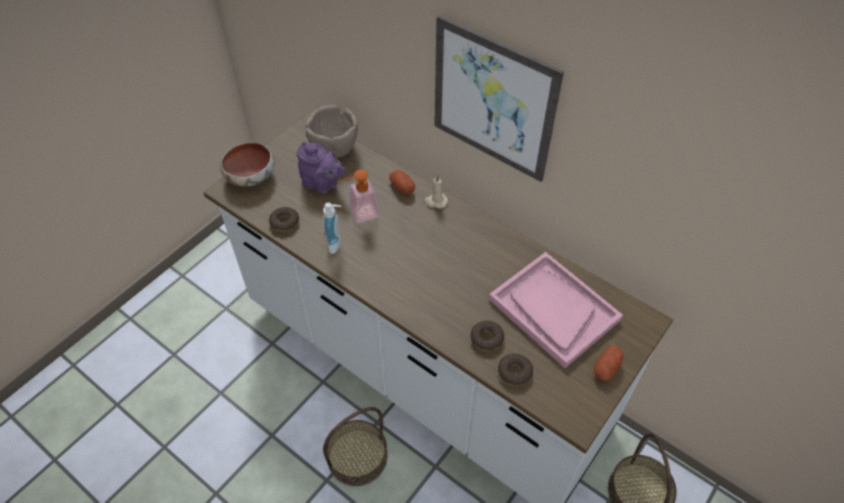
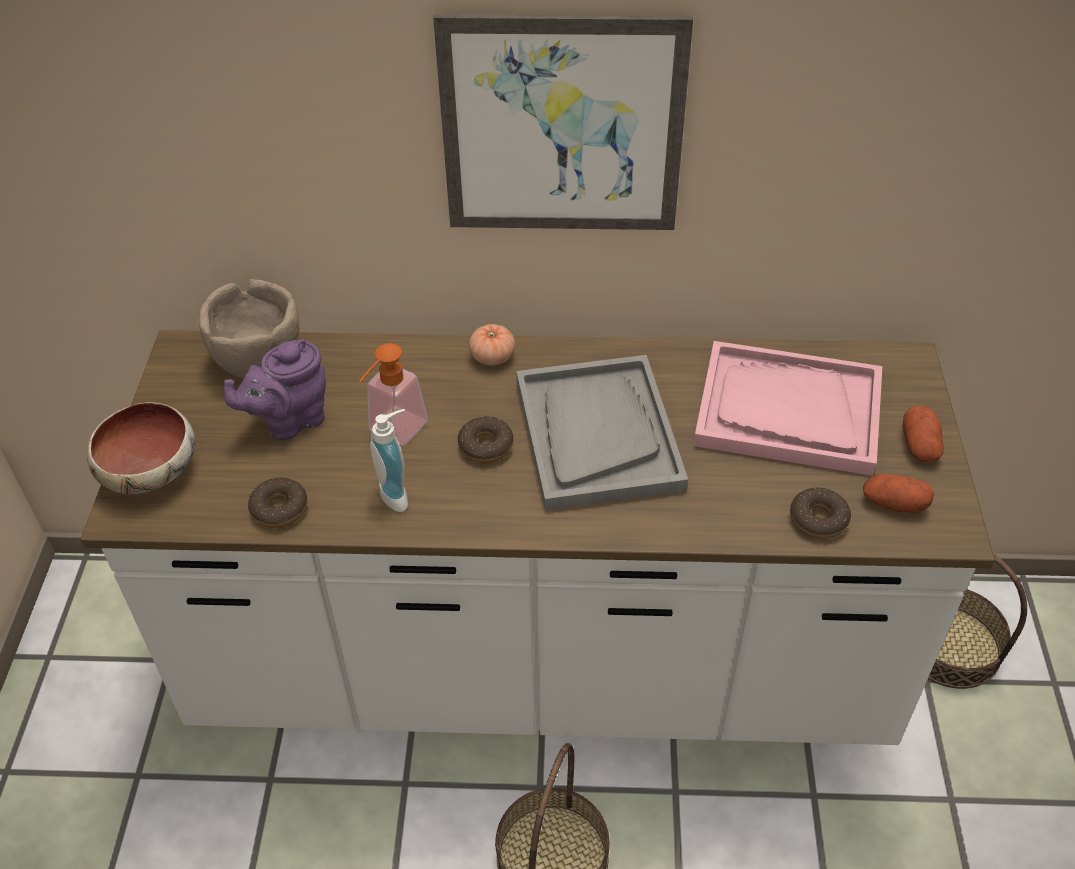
camera: 35 degrees left, 5 degrees down
purple teapot [297,142,346,193] -> purple teapot turned 150 degrees clockwise [224,339,326,440]
potato [389,170,415,194] -> potato moved to [863,474,934,513]
beige candle [424,175,448,209] -> tomato [469,324,515,366]
donut [470,321,504,352] -> donut moved to [458,416,514,463]
none -> grey tray [516,355,688,511]

